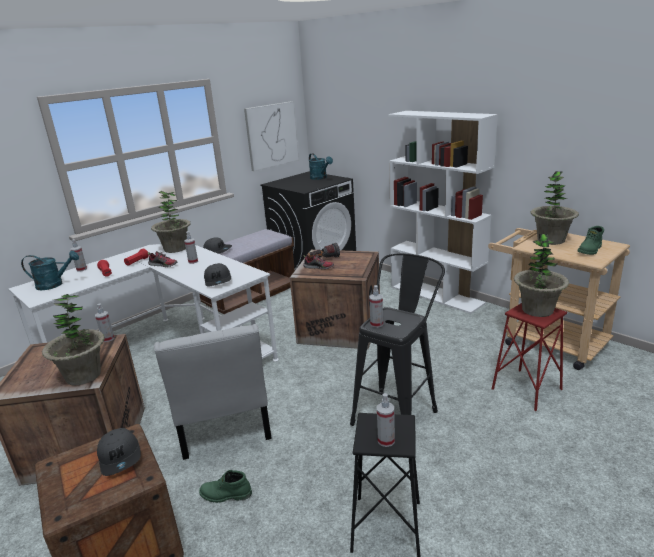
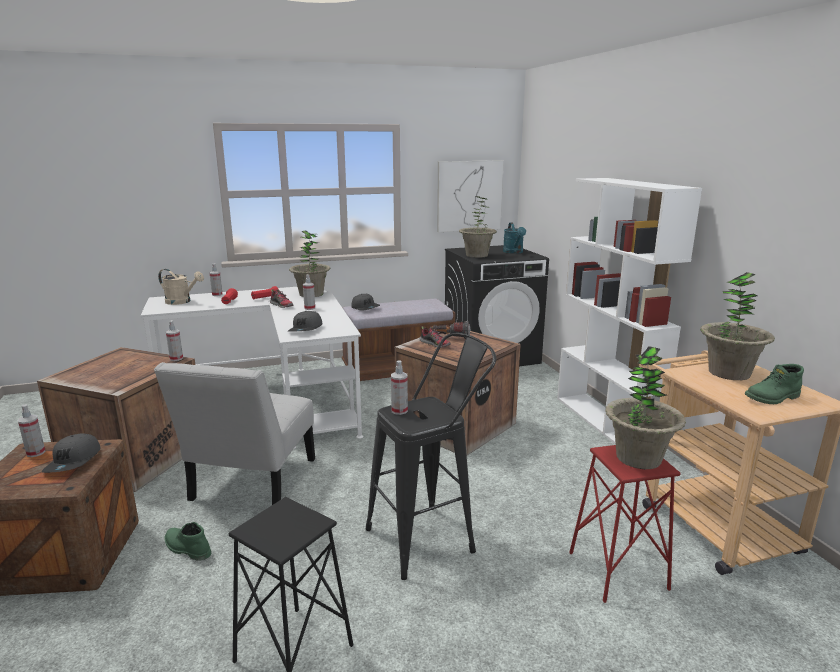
camera: 25 degrees right, 5 degrees down
turquoise watering can [21,251,79,290] -> beige watering can [158,269,204,305]
potted plant [42,294,105,386] -> potted plant moved to [459,196,497,258]
spray bottle [377,393,395,447] -> spray bottle moved to [18,404,46,457]

